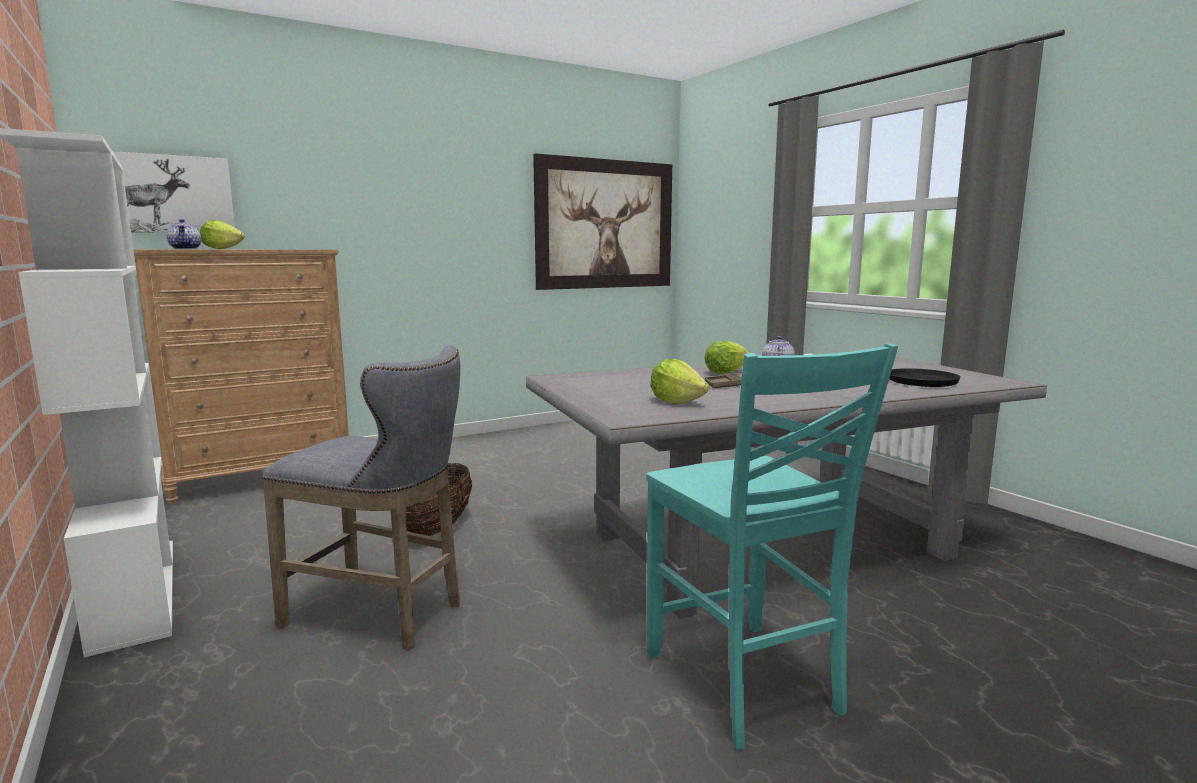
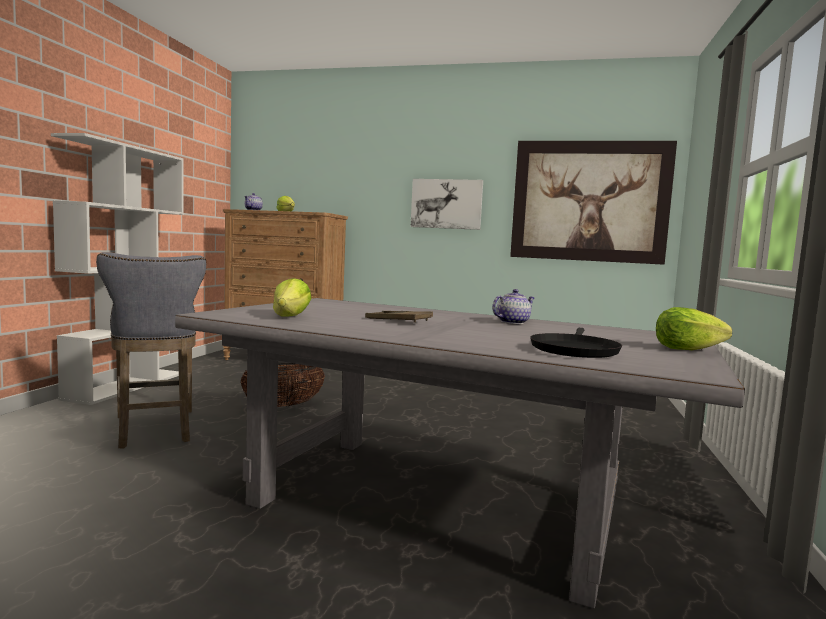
camera: 45 degrees right, 5 degrees down
picture [113,151,235,233] -> picture moved to [411,179,483,230]
turquoise chair [646,343,898,750] -> none
lettuce [704,341,749,374] -> lettuce moved to [656,307,732,350]

